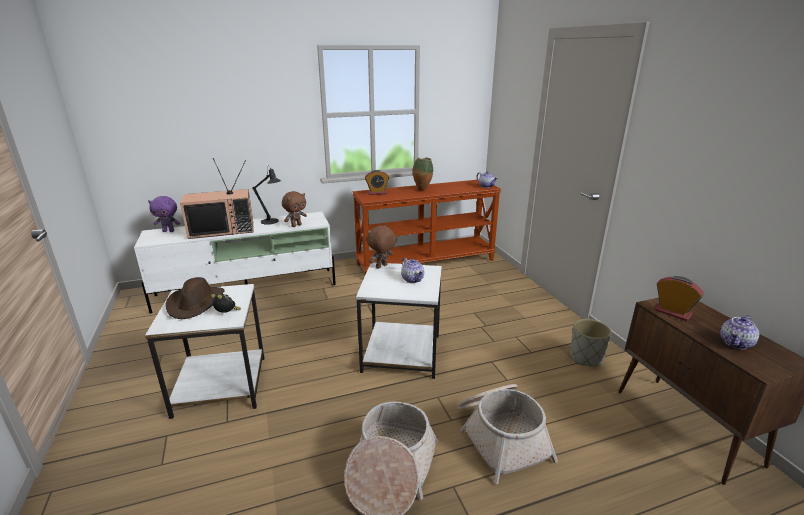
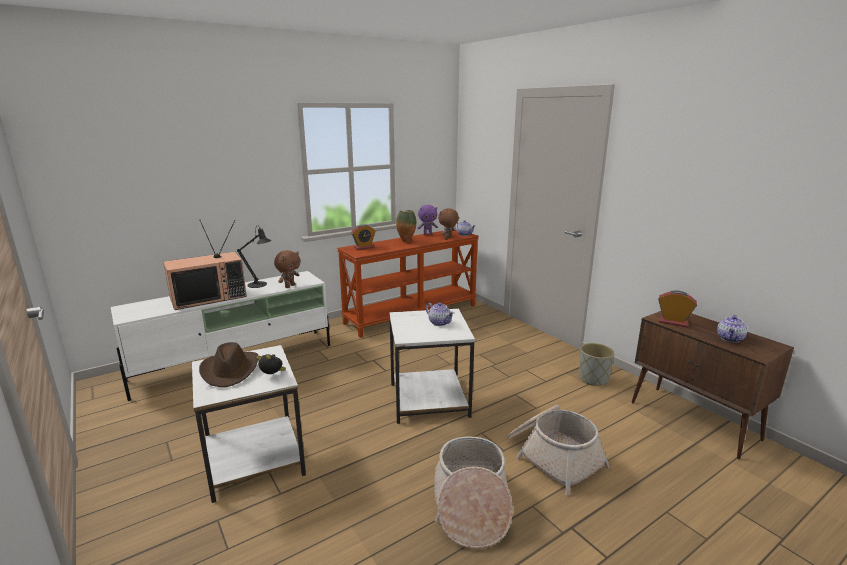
camera: 15 degrees left, 5 degrees down
purple plush toy [148,196,180,232] -> purple plush toy moved to [418,205,438,235]
brown plush toy [367,225,397,269] -> brown plush toy moved to [438,208,459,240]

